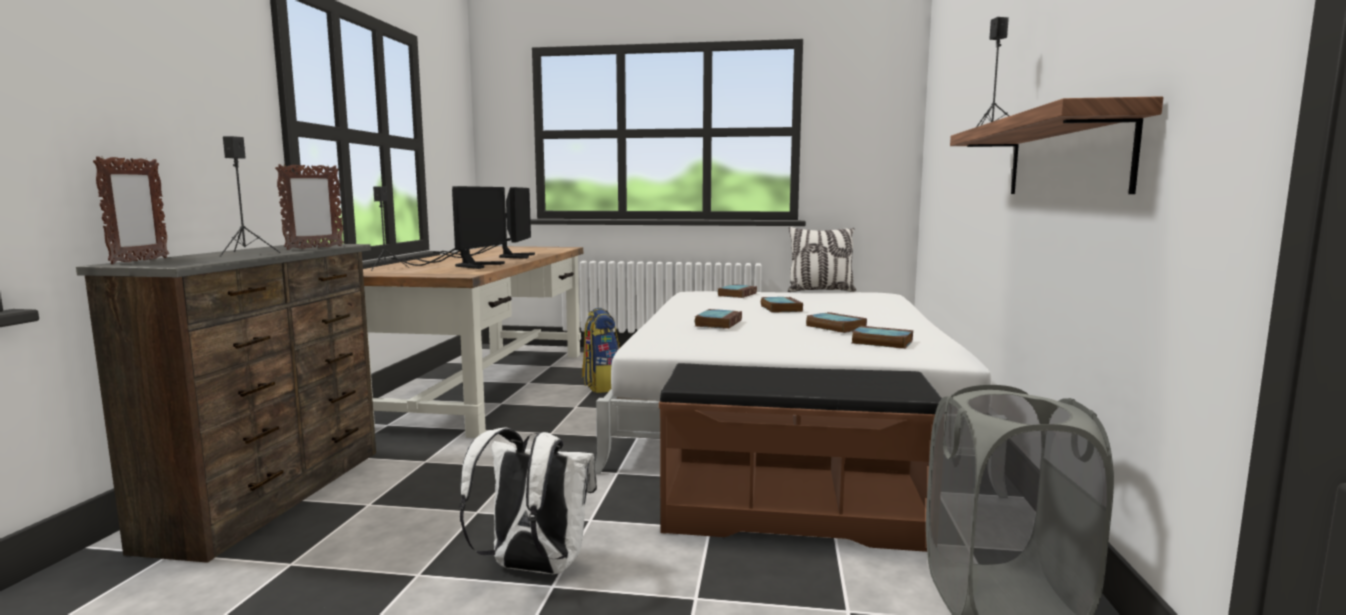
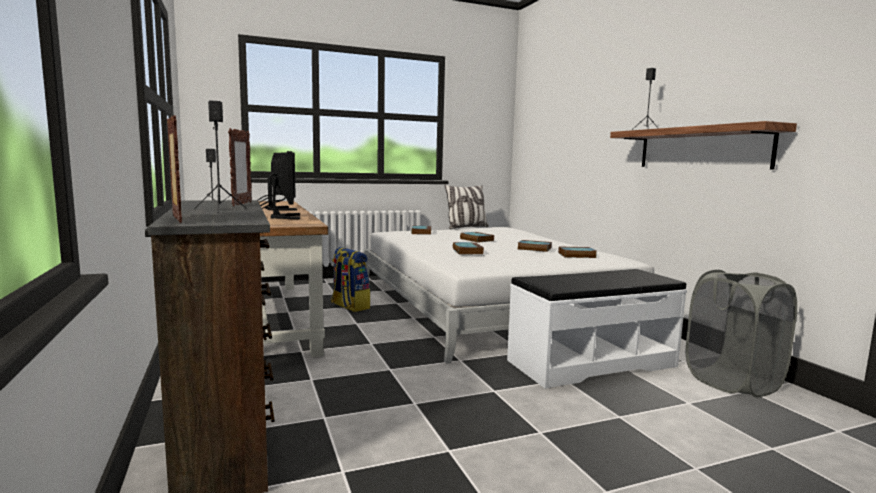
camera: 30 degrees left, 0 degrees up
white backpack [459,428,597,574] -> none
brown bench [659,363,942,552] -> white bench [507,269,687,389]

